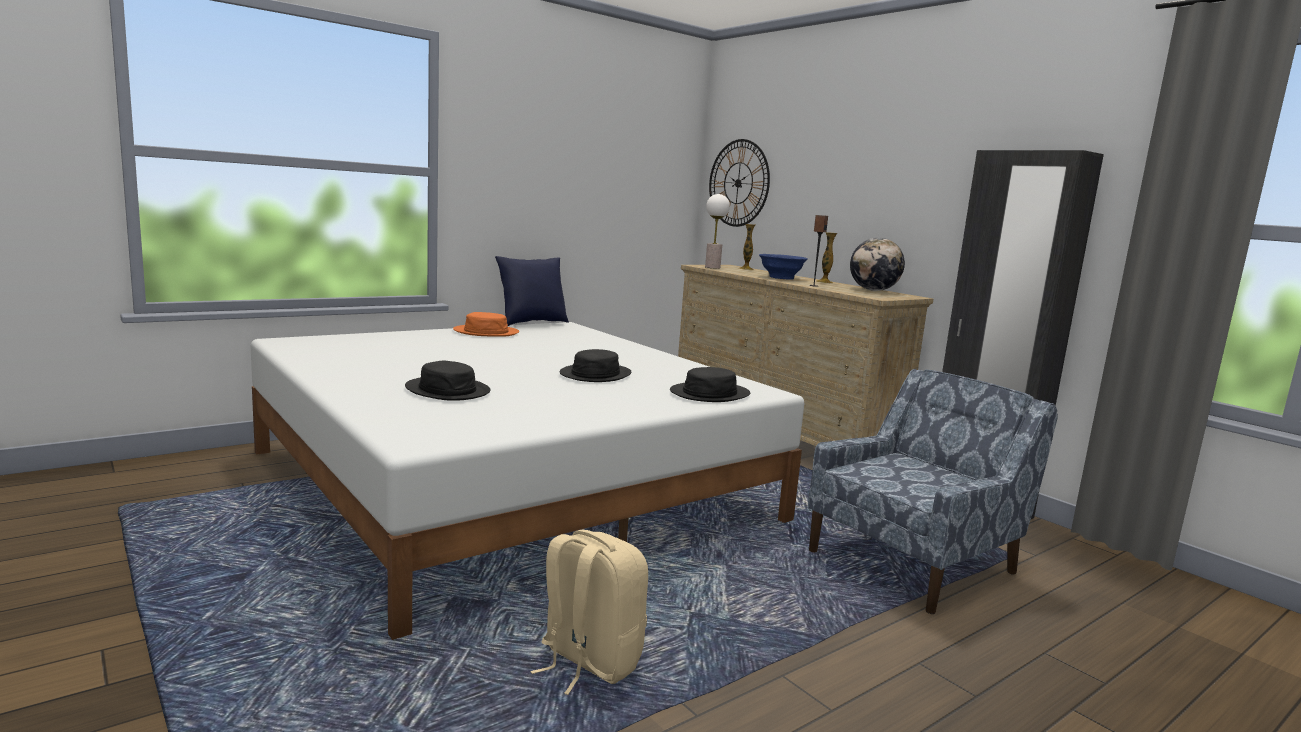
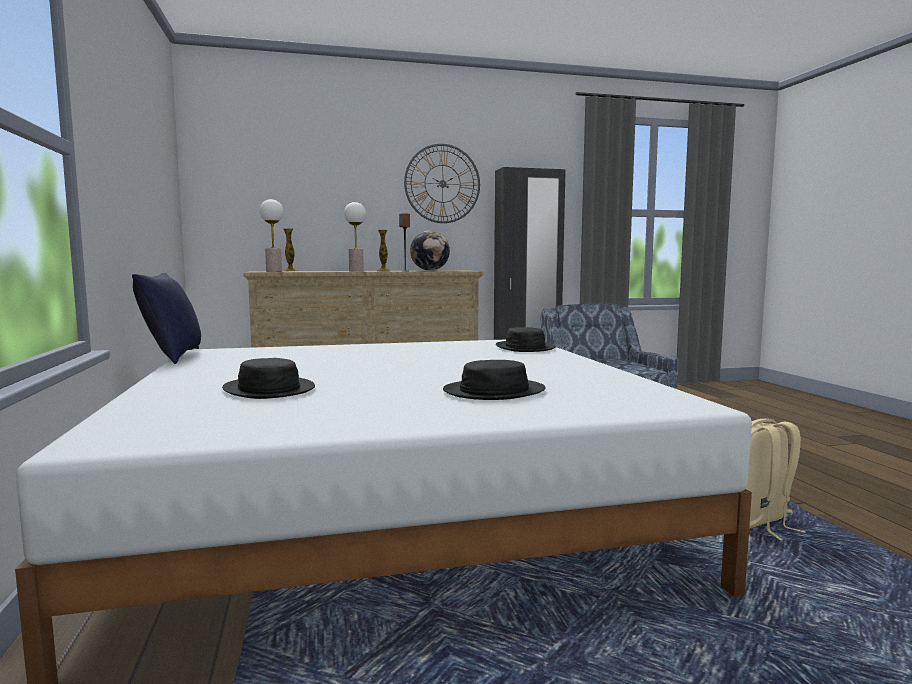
camera: 65 degrees left, 5 degrees down
orange hat [453,312,519,337] -> none
black hat [559,349,632,382] -> black hat moved to [222,358,315,399]
wall clock [709,139,770,227] -> wall clock moved to [404,144,480,223]
blue bowl [759,254,808,280] -> table lamp [344,202,366,271]

